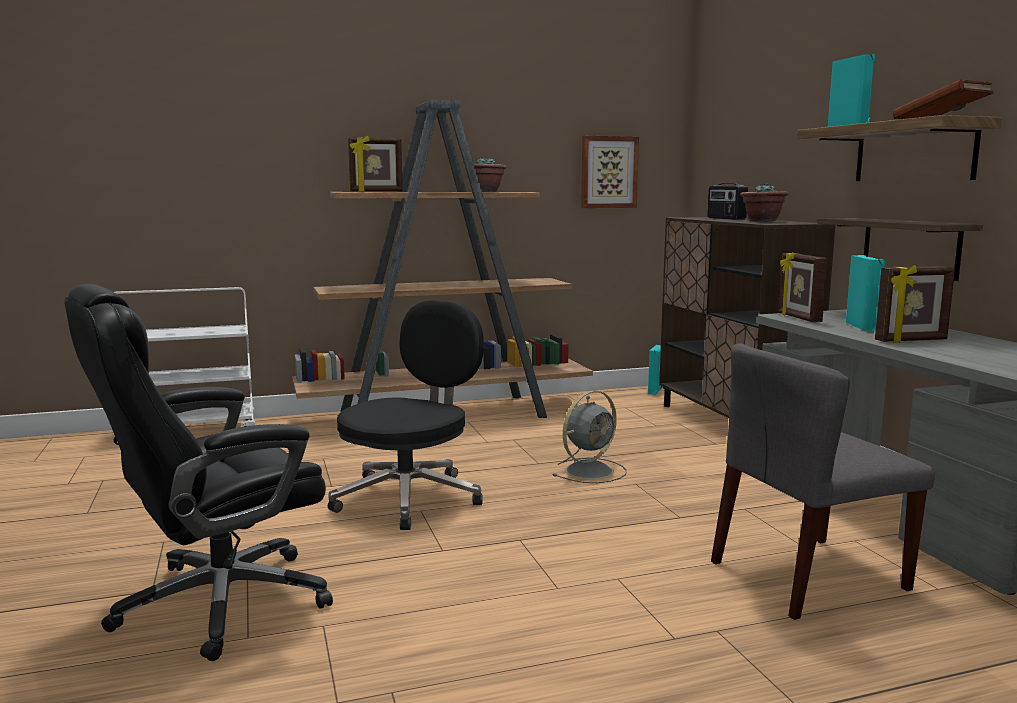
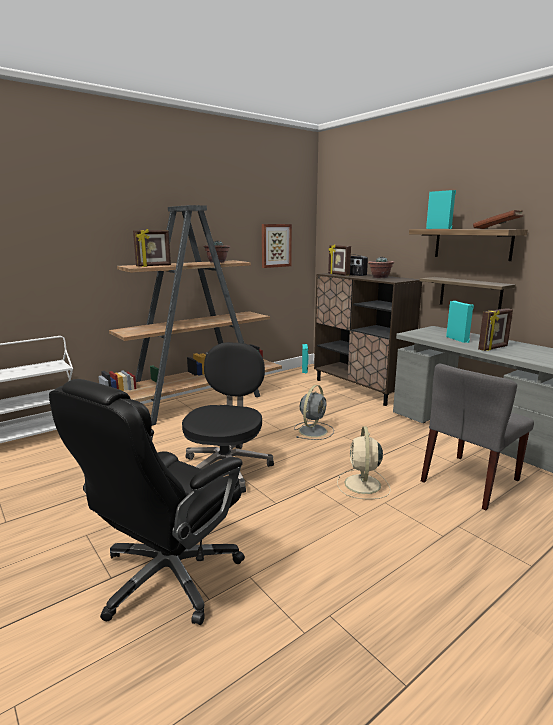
camera: 20 degrees left, 5 degrees up
picture frame [779,252,827,322] -> picture frame moved to [328,245,351,275]
none -> beige fan [337,426,391,499]

